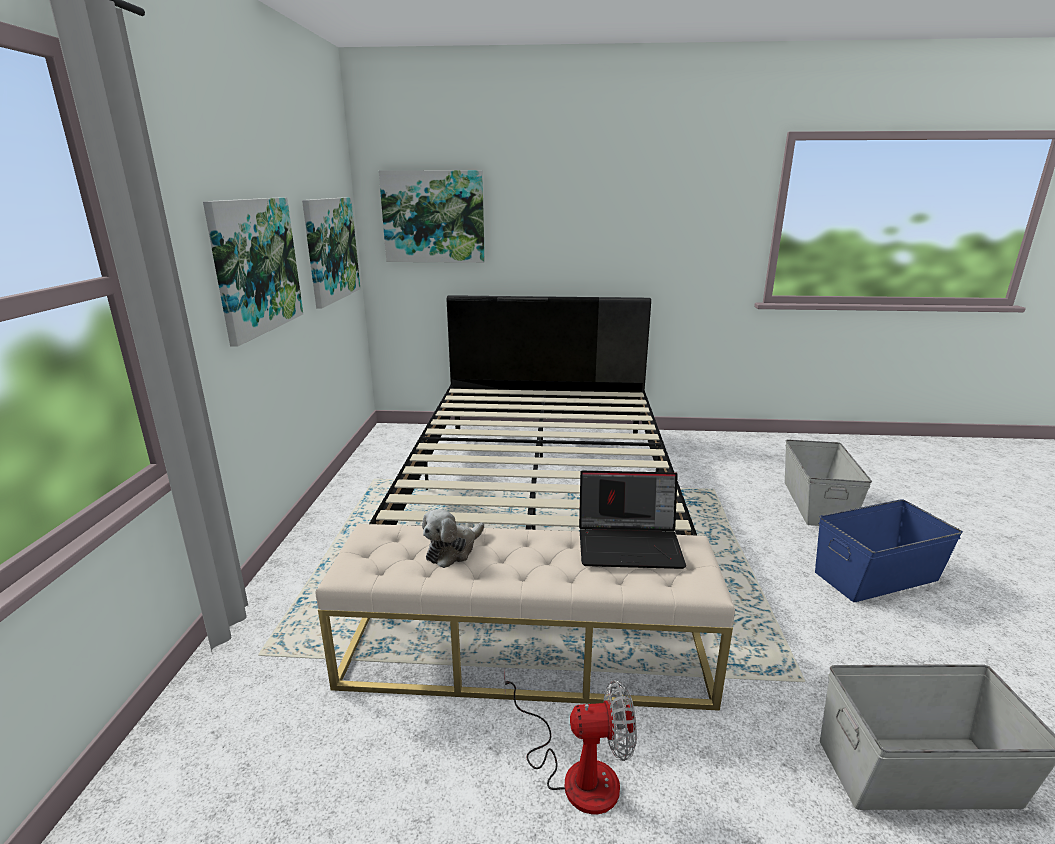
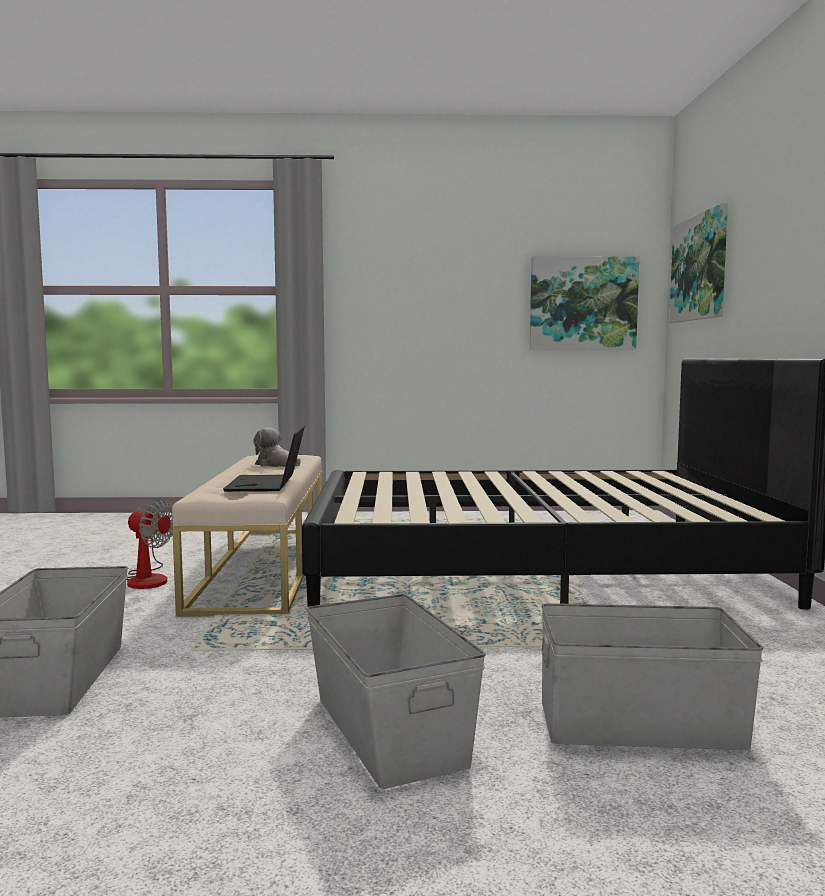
camera: 85 degrees right, 15 degrees down
picture [203,197,303,347] -> none
fan [504,669,637,815] -> fan turned 60 degrees counterclockwise [127,500,173,589]
blue storage box [815,499,963,602] -> grey storage box [306,594,486,789]

